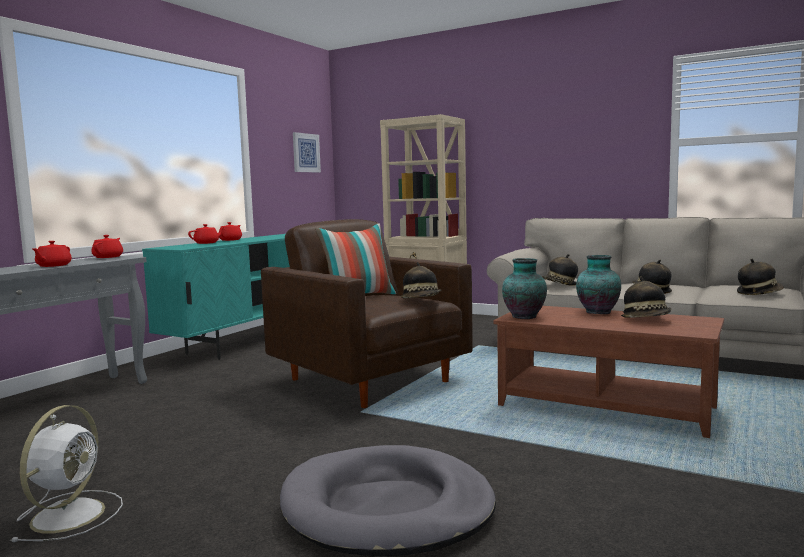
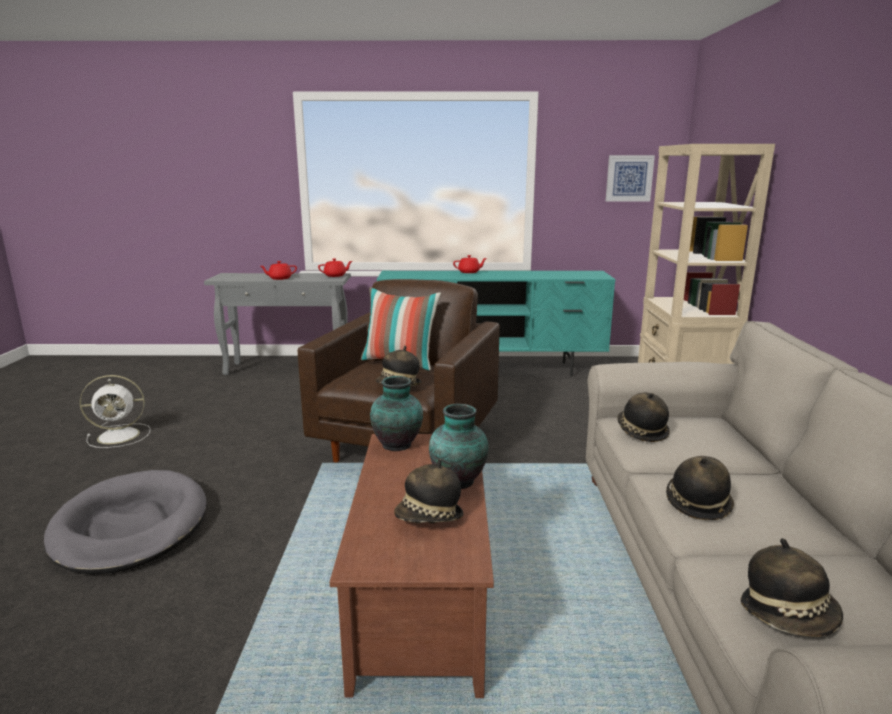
camera: 60 degrees right, 10 degrees up
red teapot [188,224,224,244] -> none

